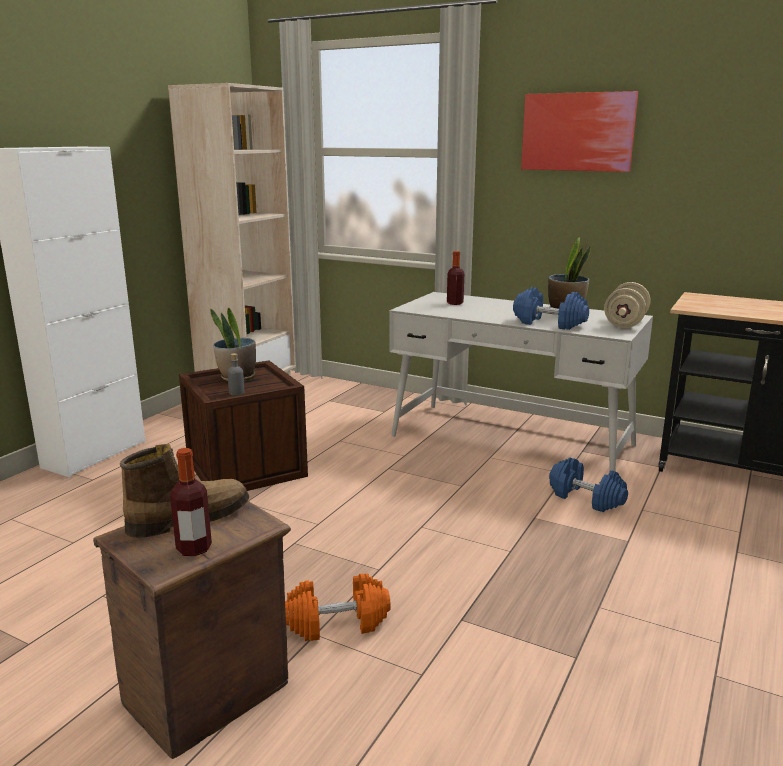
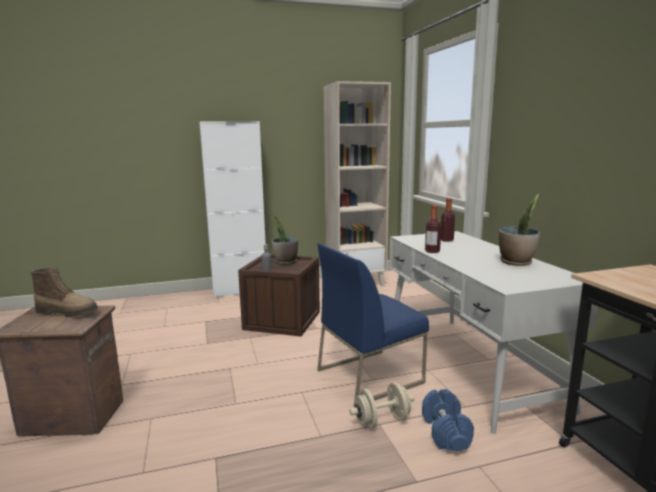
camera: 45 degrees right, 5 degrees down
bottle [170,448,212,556] -> bottle moved to [425,205,441,253]
orange dumbbell [285,574,391,641] -> none
blue dumbbell [513,287,589,330] -> none
picture [521,91,638,172] -> none
beige dumbbell [604,282,651,328] -> beige dumbbell moved to [349,382,415,429]
none -> blue chair [317,243,429,405]

